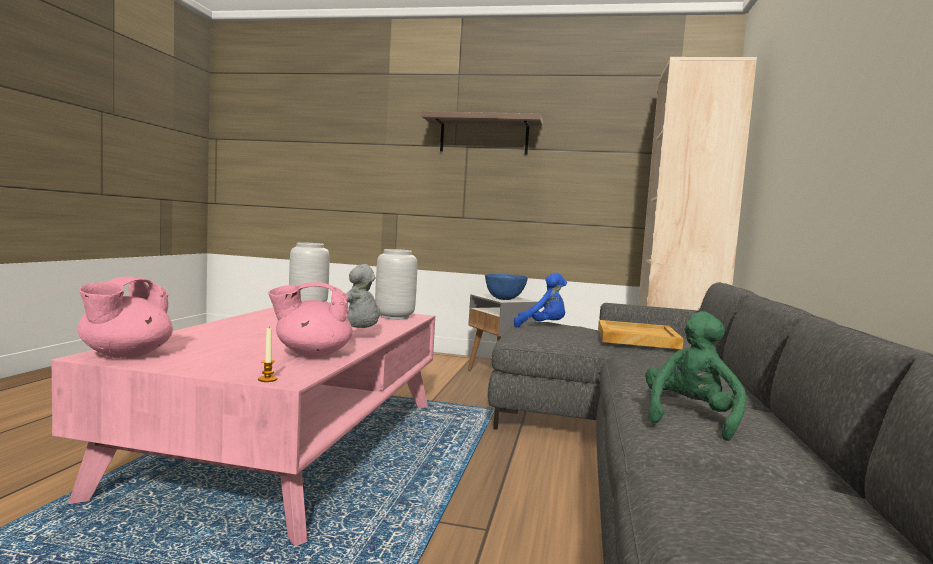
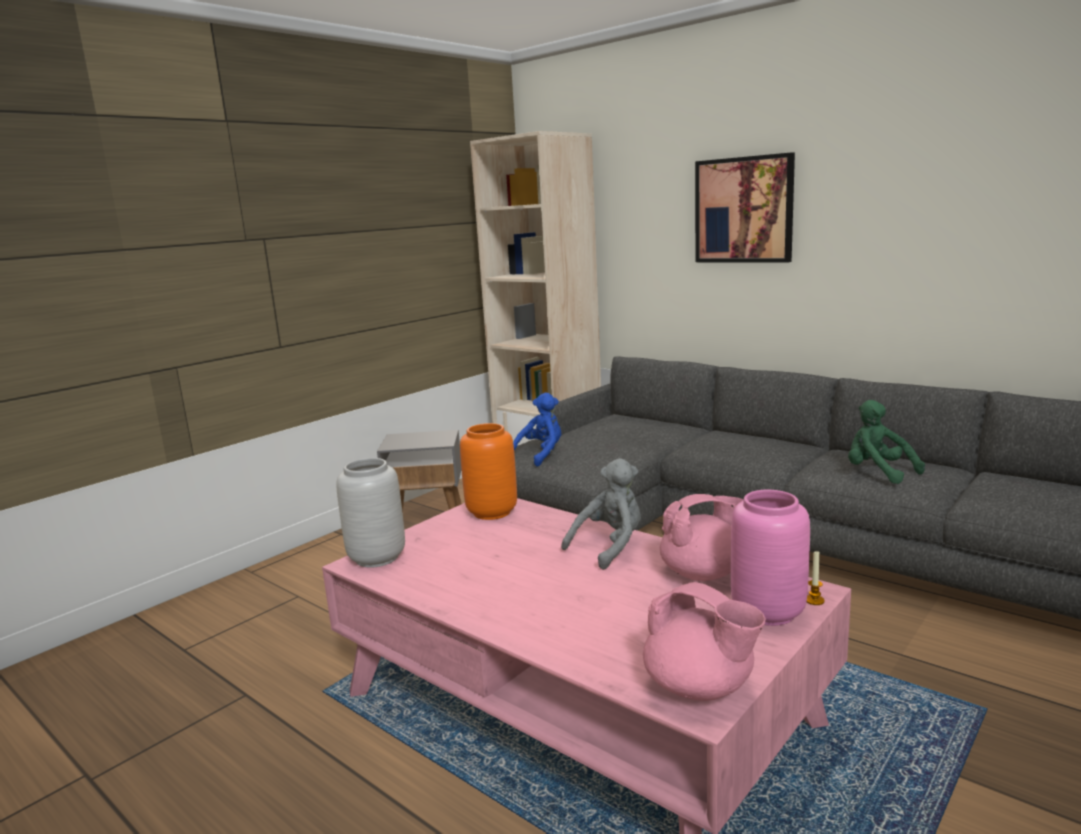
camera: 60 degrees left, 10 degrees up
pink teapot [268,282,353,358] -> pink teapot turned 120 degrees counterclockwise [660,494,744,581]
grey vase [375,249,417,319] -> orange vase [460,423,517,520]
shelf [422,111,543,155] -> none
blue bowl [485,274,528,300] -> none
beige tray [598,320,684,349] -> none
none -> picture [695,152,795,263]
none -> pink vase [731,490,810,626]

